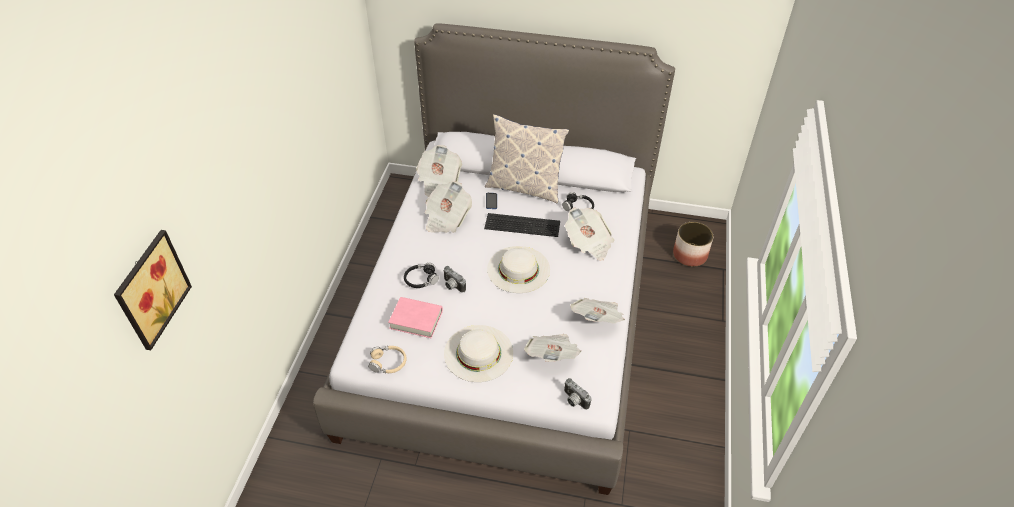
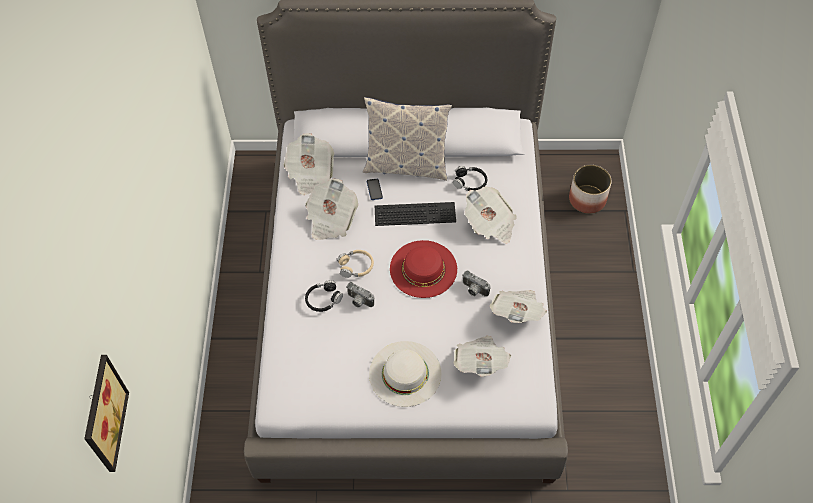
camera: 10 degrees left, 10 degrees up
beige headphones [368,346,406,373] -> beige headphones moved to [337,250,374,278]
pink book [388,297,443,338] -> none
white hat [487,246,550,293] -> red hat [390,240,457,298]
camera [564,378,592,410] -> camera moved to [462,270,491,297]

